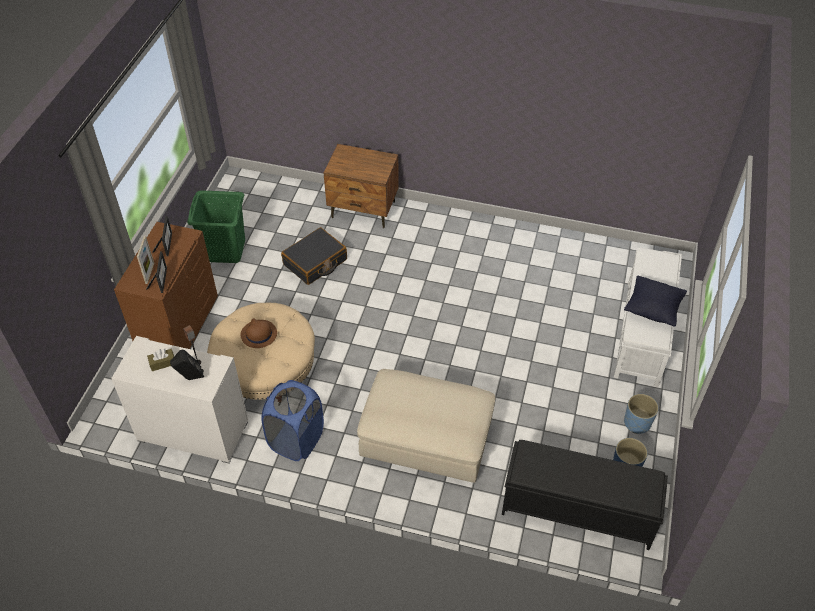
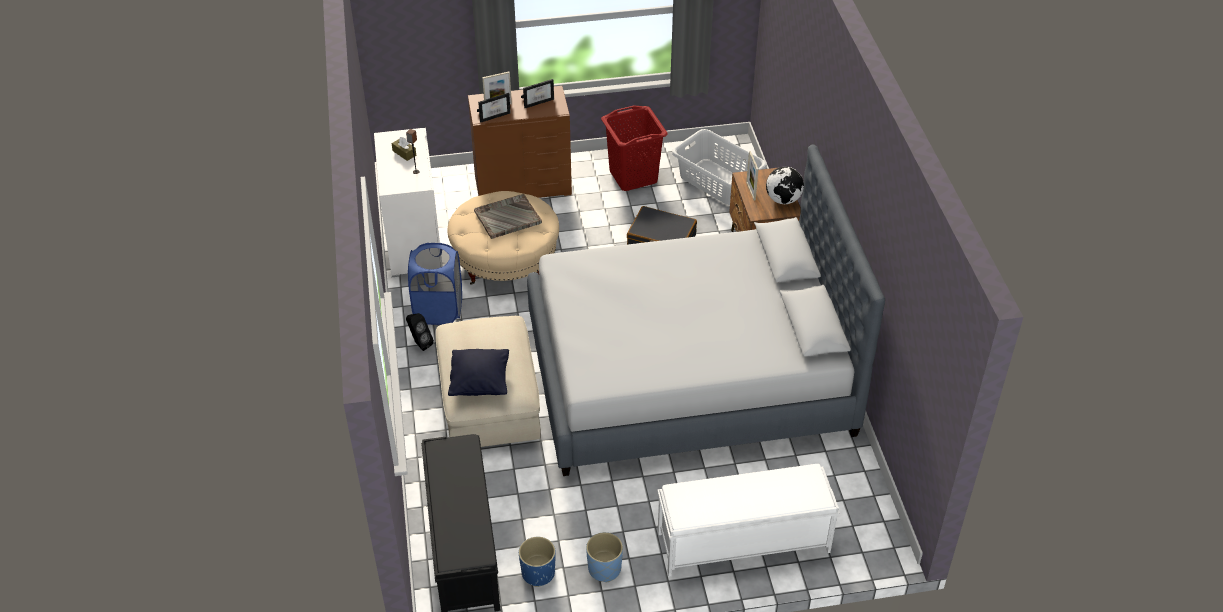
camera: 65 degrees right, 5 degrees down
black speaker [170,350,204,380] -> black speaker moved to [406,313,434,351]
green laundry basket [187,190,245,263] -> red laundry basket [601,106,668,191]
brown hat [241,319,277,348] -> grey tray [474,194,542,239]
black pillow [624,276,687,327] -> black pillow moved to [448,349,509,396]
none -> grey bed [527,144,885,476]
none -> grey laundry basket [672,129,767,205]
none -> picture frame [746,151,759,200]
none -> globe [766,167,804,204]

